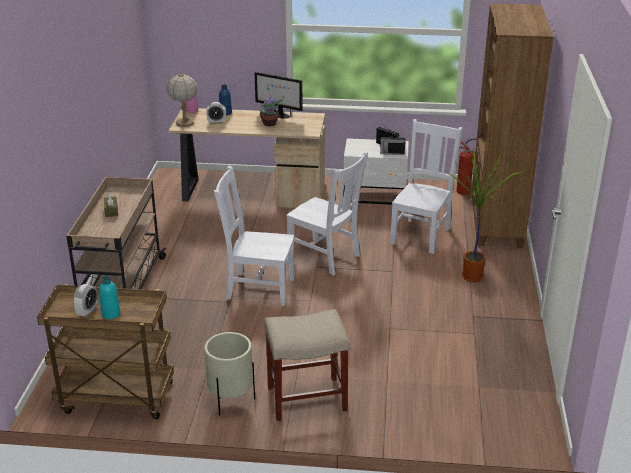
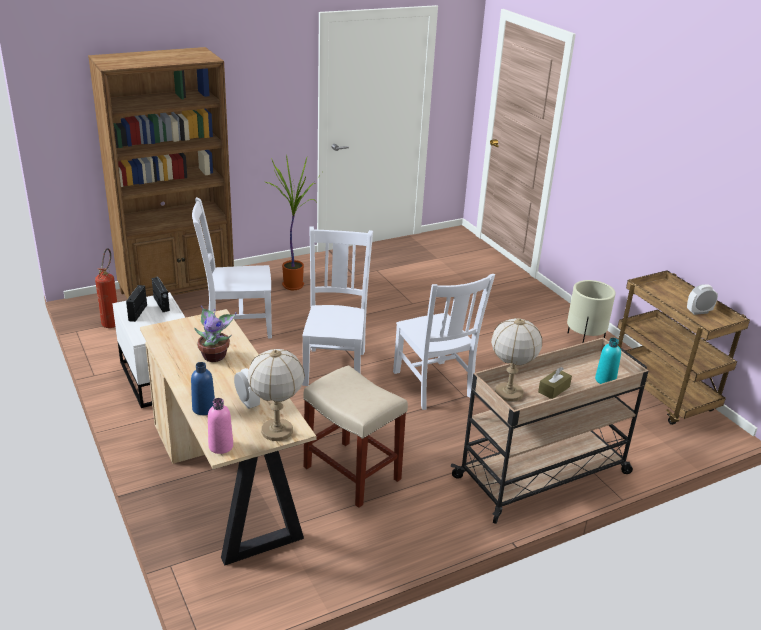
camera: 125 degrees left, 0 degrees up
turquoise bottle [99,276,120,319] -> turquoise bottle moved to [595,338,621,384]
monitor [255,72,303,118] -> none
beige stool [264,309,349,421] -> beige stool moved to [303,365,408,508]
none -> table lamp [491,318,542,402]

